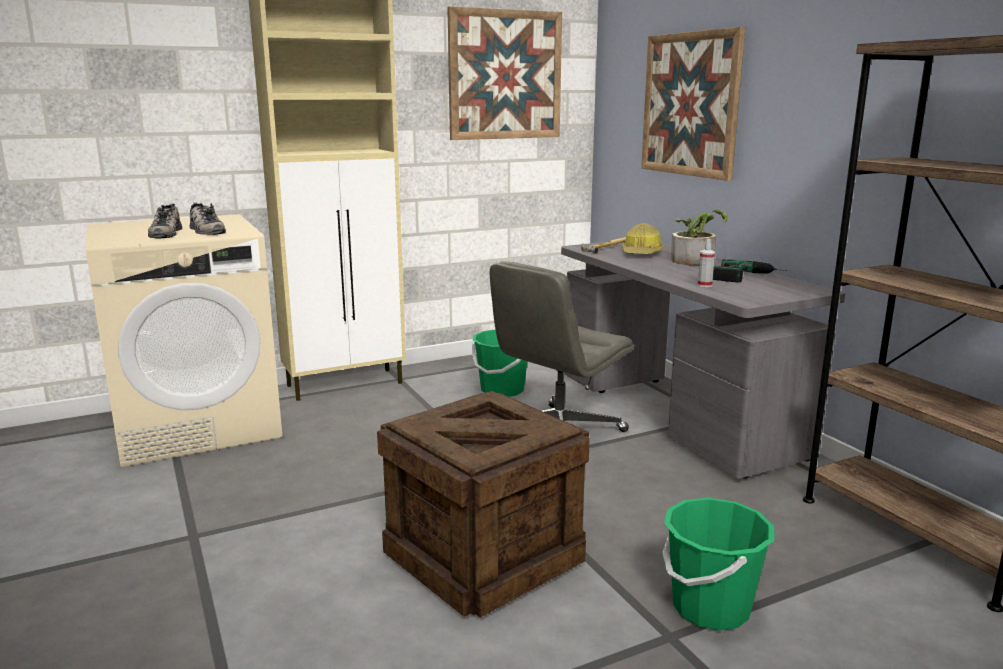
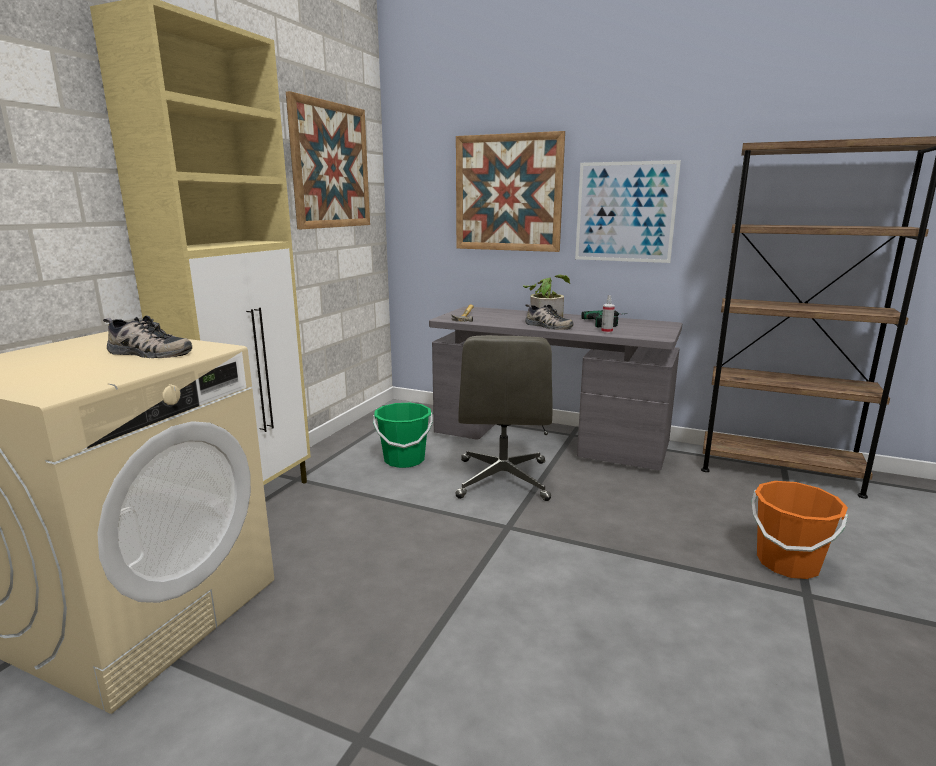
camera: 40 degrees left, 0 degrees up
shoe [148,204,182,239] -> shoe moved to [525,304,573,330]
crate [377,391,590,617] -> none
hard hat [622,223,664,254] -> none
green bucket [663,498,774,631] -> orange bucket [751,481,848,579]
none -> picture [575,160,681,263]

